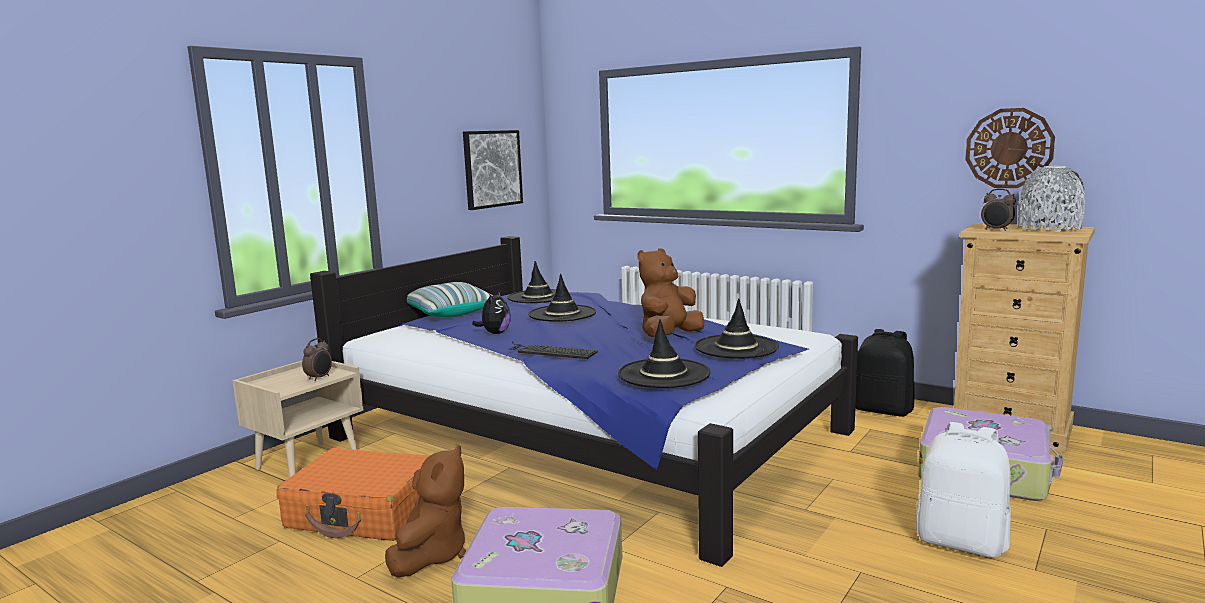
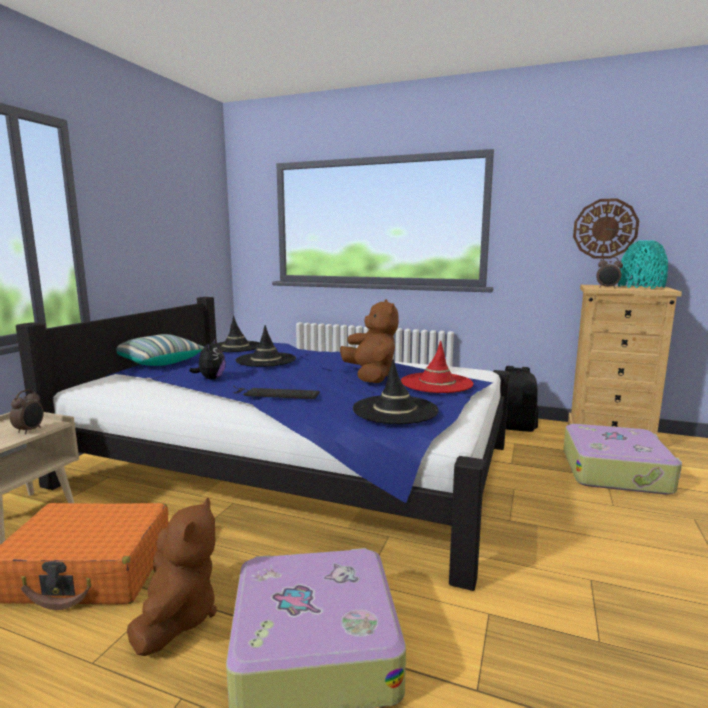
camera: 15 degrees left, 0 degrees up
picture [463,130,523,210] -> none
brown plush toy [638,248,704,337] -> brown plush toy turned 135 degrees clockwise [340,299,399,383]
black hat [694,298,779,358] -> red hat [401,341,473,393]
white backpack [915,422,1011,558] -> none
grey vase [1018,166,1085,232] -> turquoise vase [618,240,668,289]

